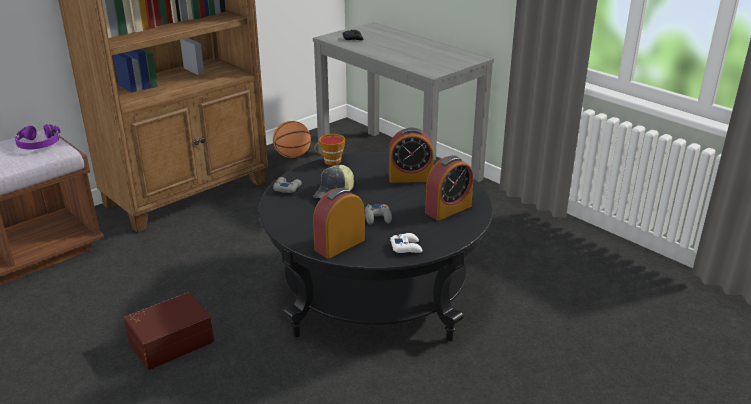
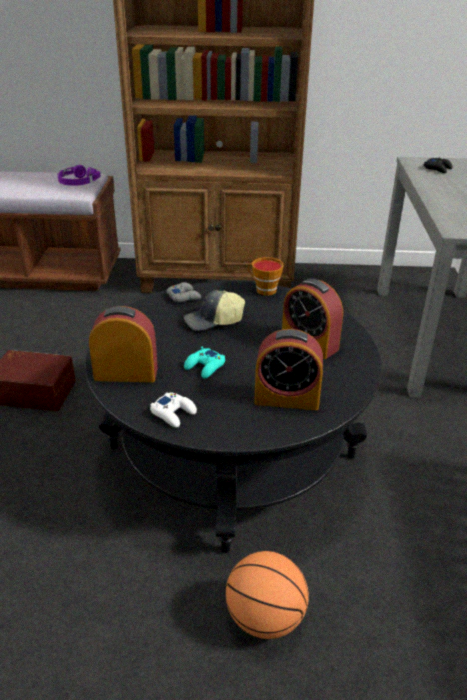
camera: 45 degrees right, 5 degrees up
basketball [273,121,311,158] -> basketball moved to [226,551,309,639]
grey game controller [365,204,392,225] -> turquoise game controller [184,346,225,379]

